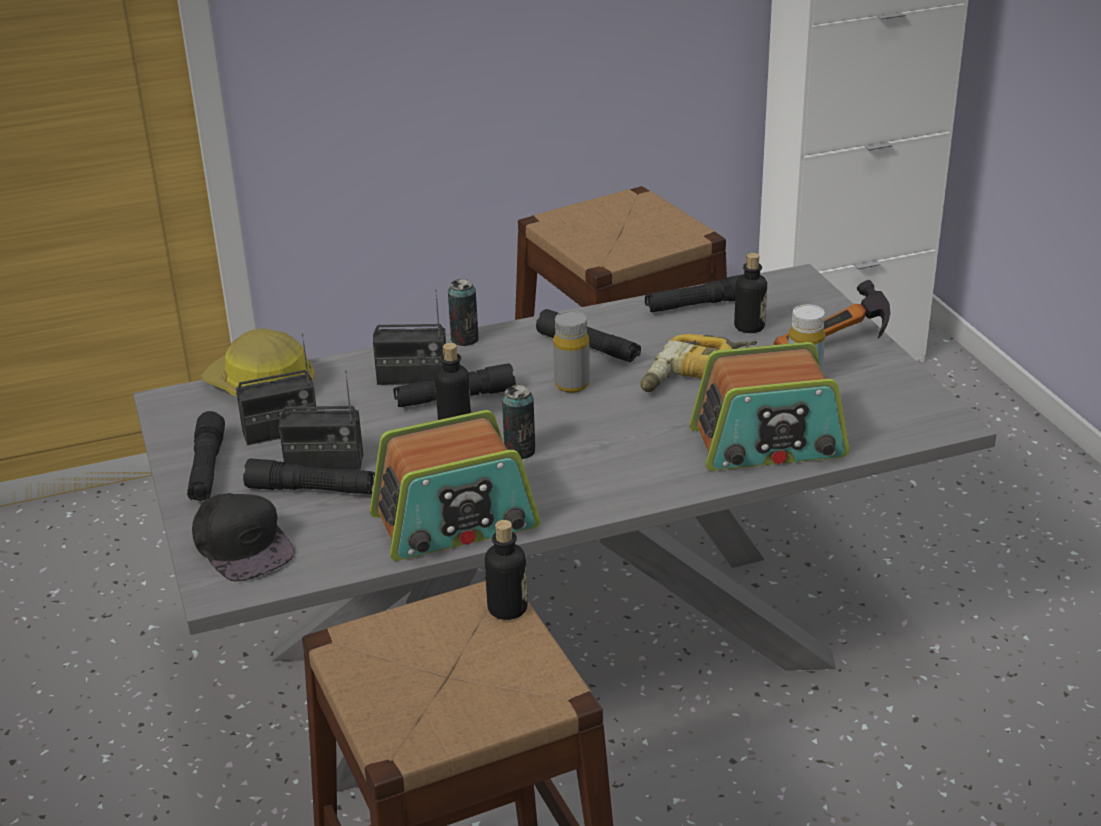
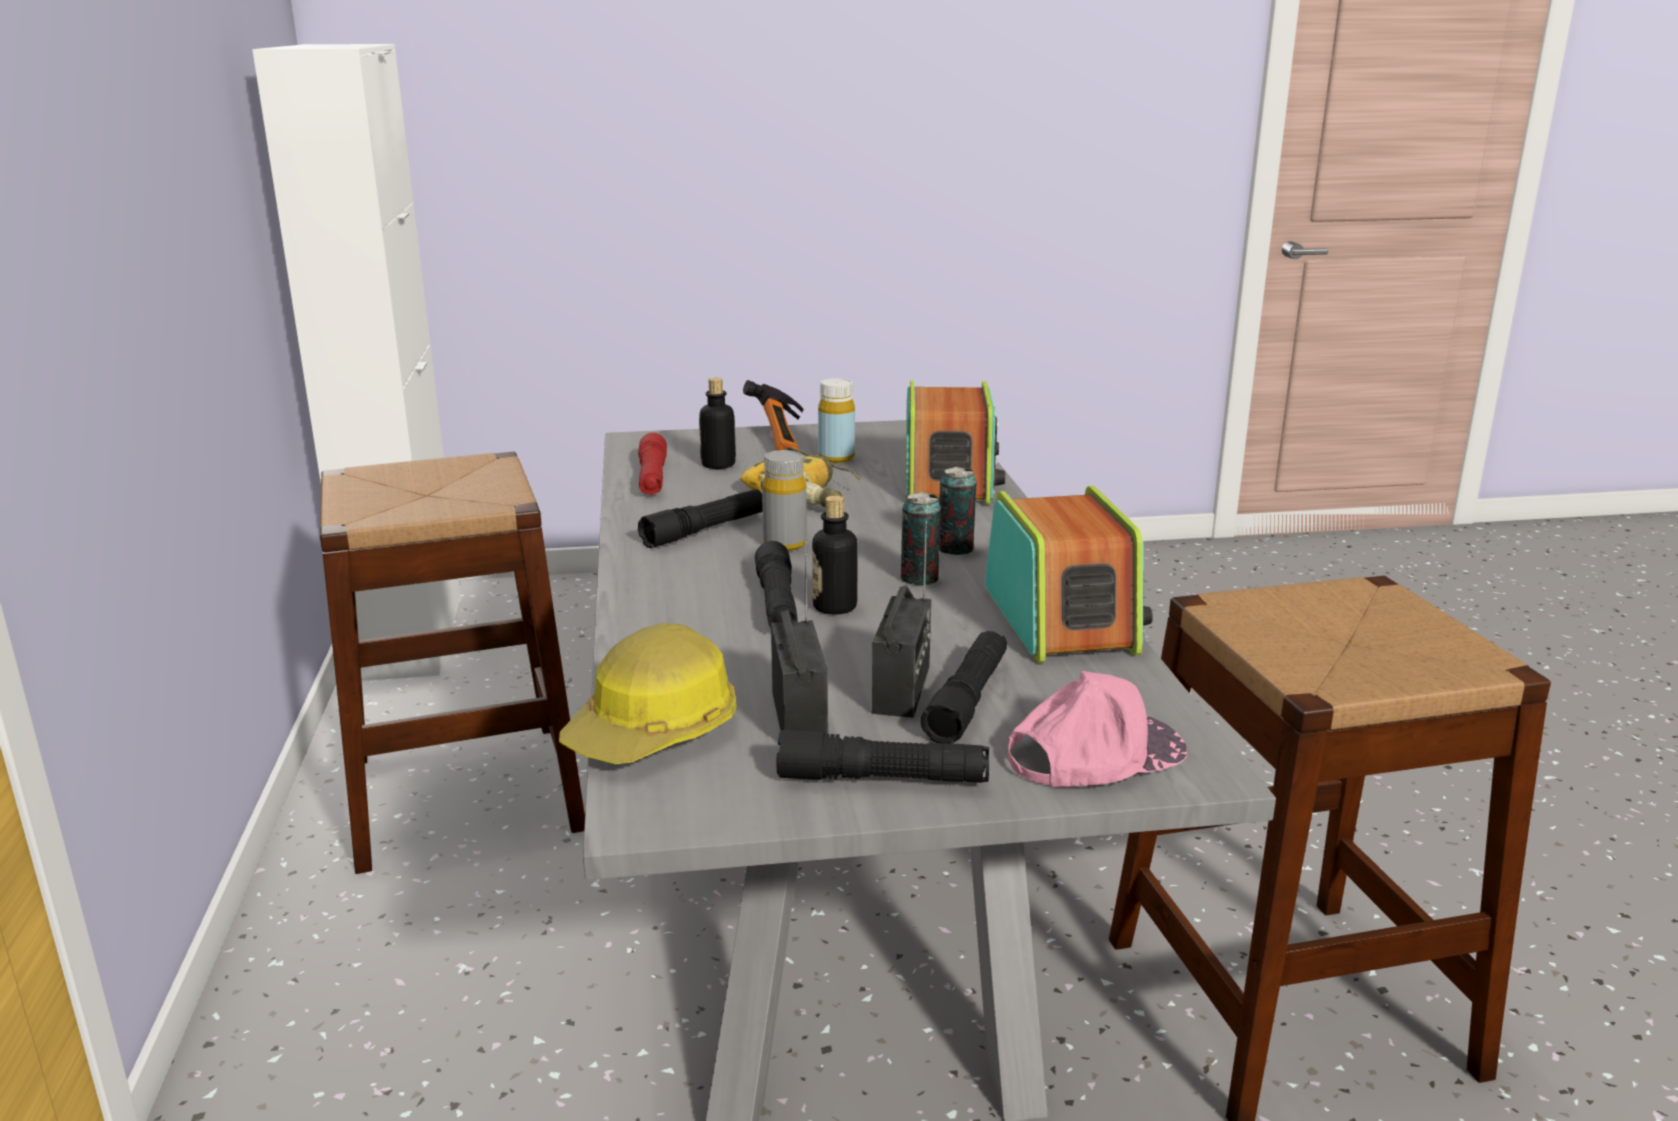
camera: 80 degrees left, 10 degrees down
black cap [192,493,295,582] -> pink cap [1008,671,1187,787]
radio [373,289,446,385] -> none
can [448,279,478,346] -> can moved to [939,466,977,555]
bottle [485,520,528,620] -> none
black flashlight [645,275,741,312] -> red flashlight [638,433,667,495]

